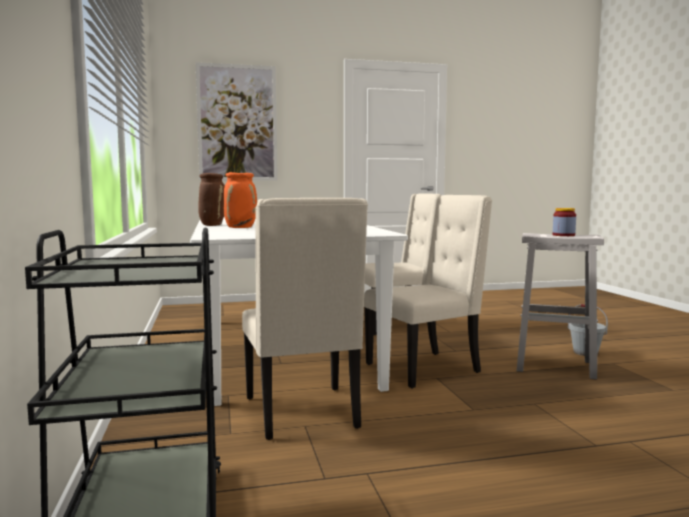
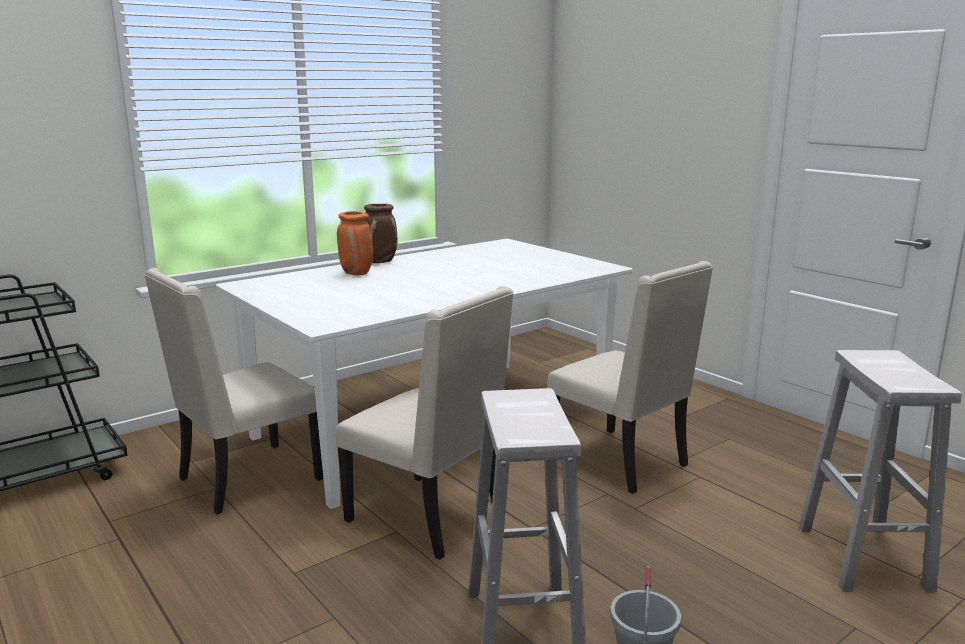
camera: 65 degrees right, 10 degrees up
picture [196,62,277,181] -> none
jar [553,208,576,236] -> none
none -> white stool [799,350,962,593]

